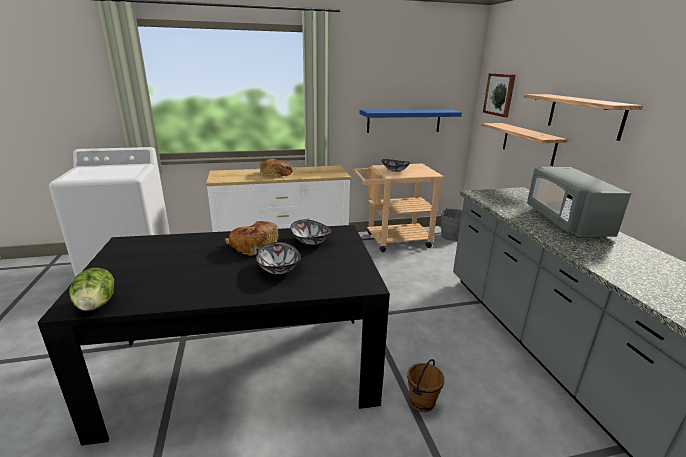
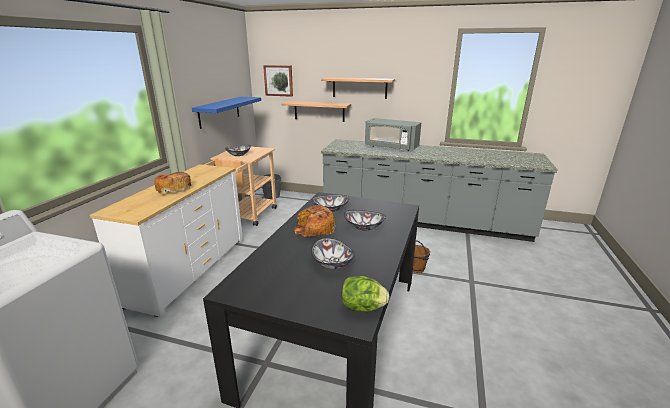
camera: 60 degrees left, 0 degrees up
none -> bowl [311,238,355,269]

